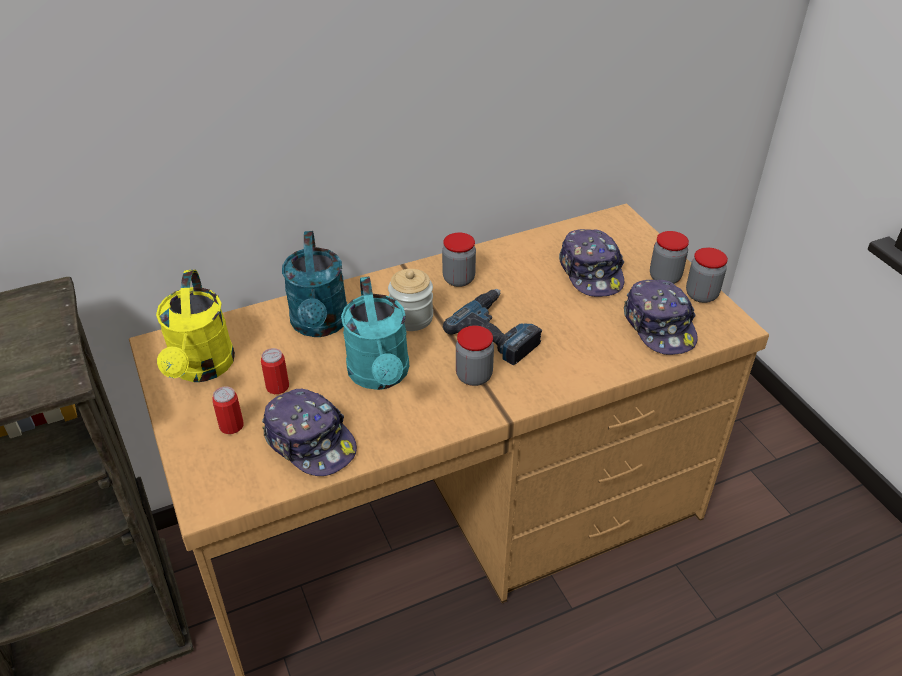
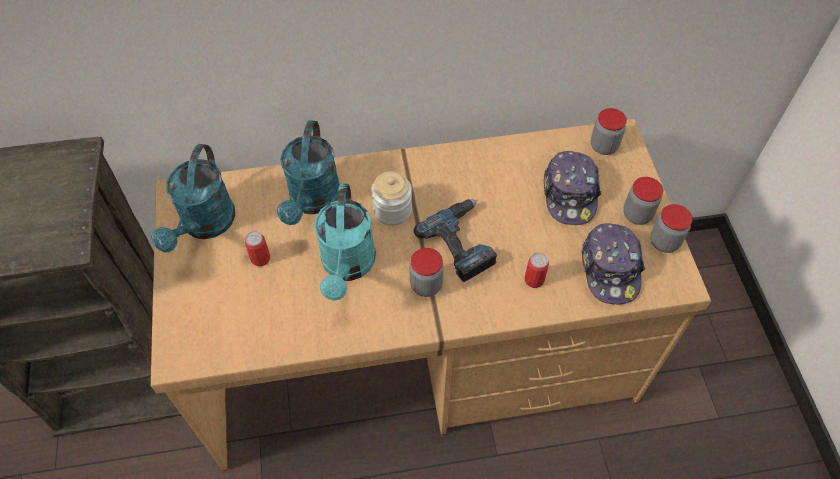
camera: 15 degrees right, 15 degrees up
yellow watering can [156,270,235,382] -> turquoise watering can [152,144,235,252]
can [212,386,244,434] -> can moved to [525,253,549,288]
cap [262,389,357,476] -> none
jar [442,233,476,287] -> jar moved to [591,108,627,155]

